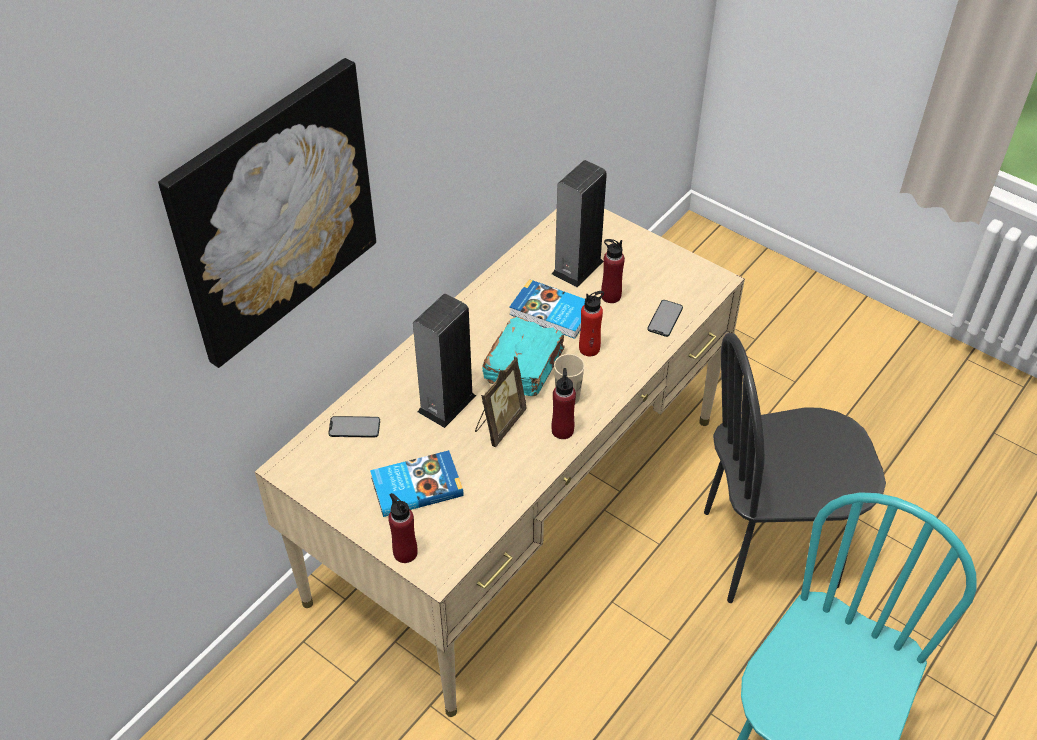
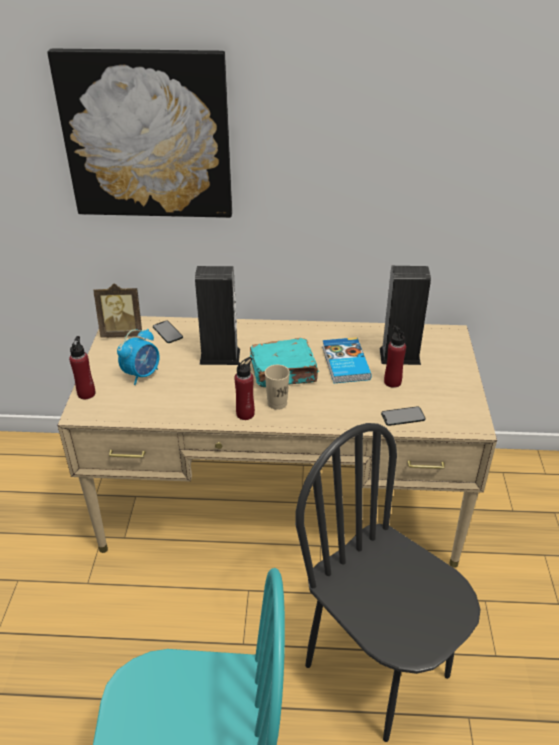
camera: 55 degrees right, 10 degrees down
book [370,450,464,517] -> alarm clock [117,329,160,385]
picture frame [475,357,527,447] -> picture frame moved to [93,283,142,338]
red bottle [579,291,604,356] -> none

